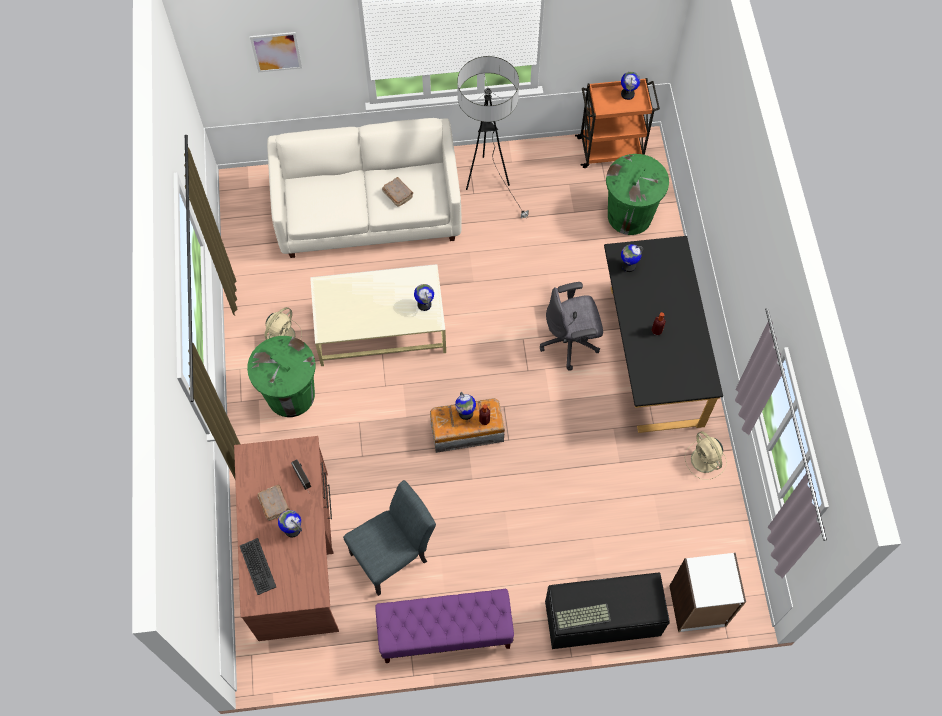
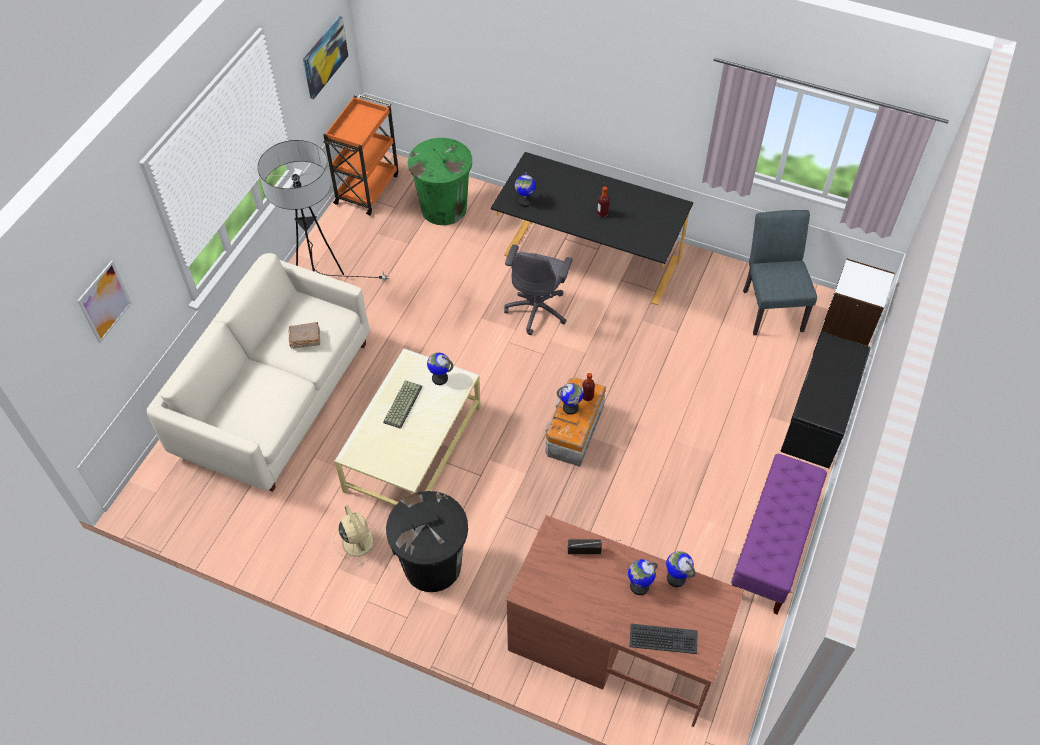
camera: 60 degrees left, 10 degrees down
green trash can [247,336,316,417] -> black trash can [386,491,468,592]
brown book [258,485,290,521] -> none
grey chair [343,480,436,596] -> grey chair moved to [743,210,817,335]
keyboard [555,603,611,631] -> keyboard moved to [383,380,422,429]
globe [621,72,640,100] -> globe moved to [666,551,696,587]
beige fan [685,431,727,480] -> none
none -> picture [303,16,348,99]

